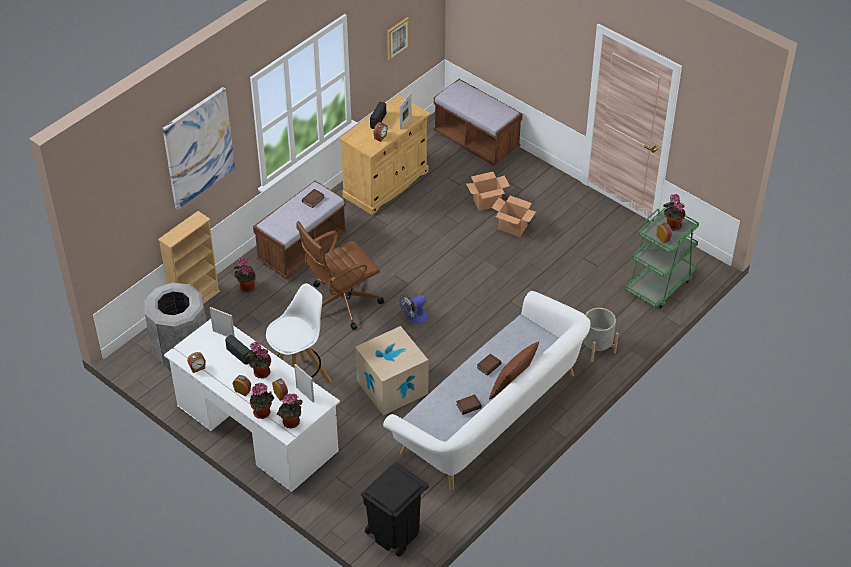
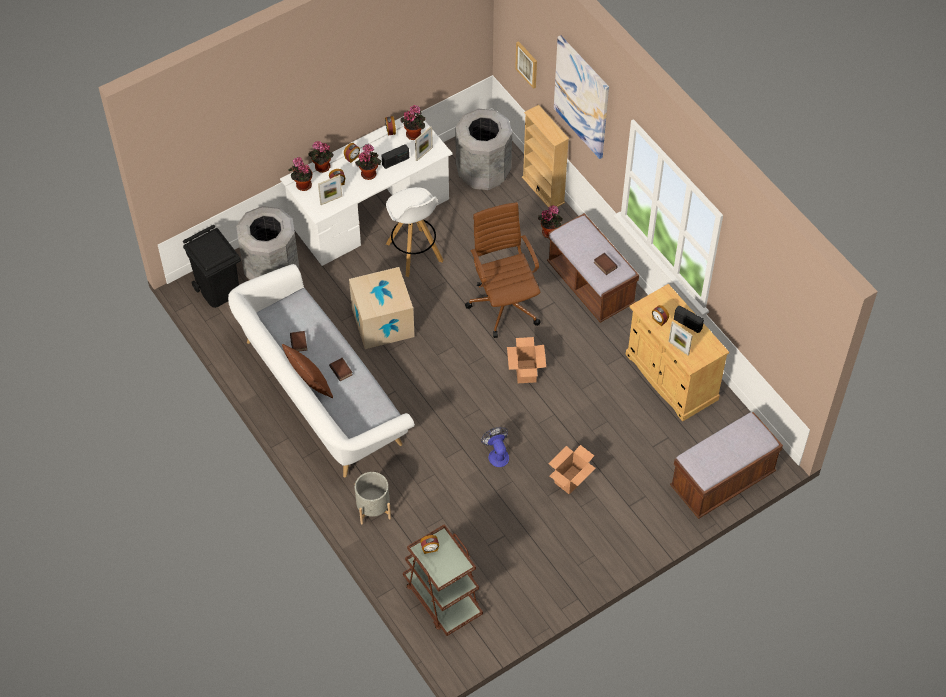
camera: 105 degrees right, 10 degrees up
picture [387,17,409,61] -> picture moved to [515,41,537,89]
fan [399,295,428,324] -> fan moved to [481,427,509,467]
cardboard box [466,172,510,211] -> cardboard box moved to [507,337,546,383]
green cart [625,206,699,309] -> brown cart [403,524,483,636]
potted plant [663,194,686,231] -> potted plant moved to [400,105,426,140]
none -> grey trash can [236,206,299,280]

